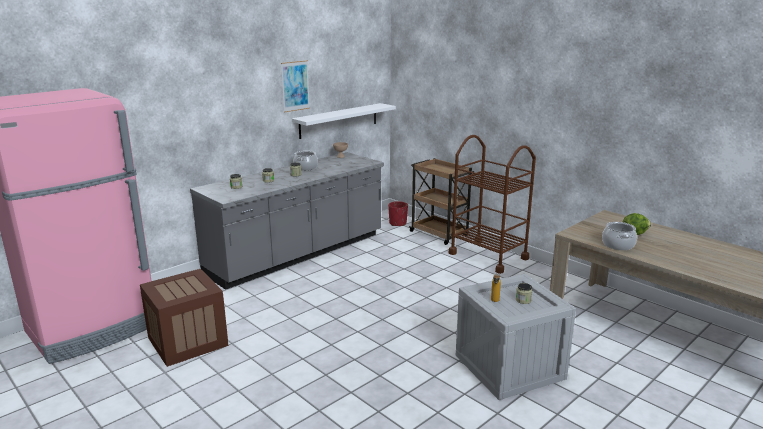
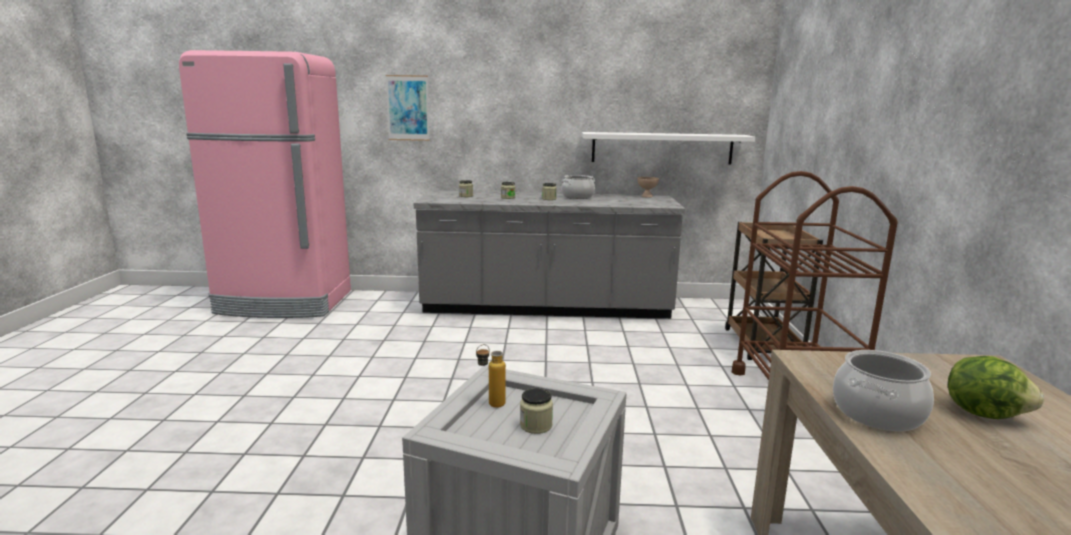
camera: 45 degrees right, 5 degrees down
crate [140,269,228,367] -> none
picture [281,60,310,113] -> picture moved to [386,75,430,141]
red planter [388,201,408,226] -> none

